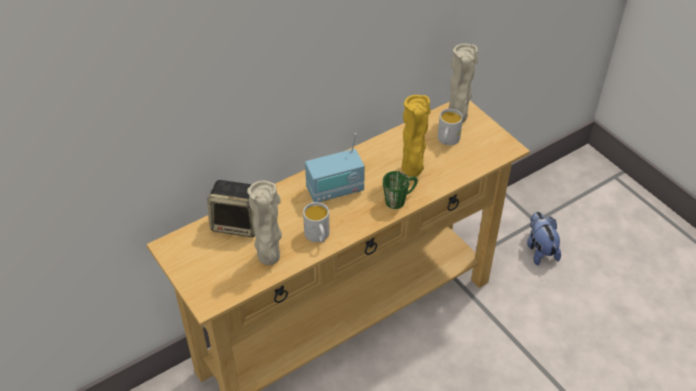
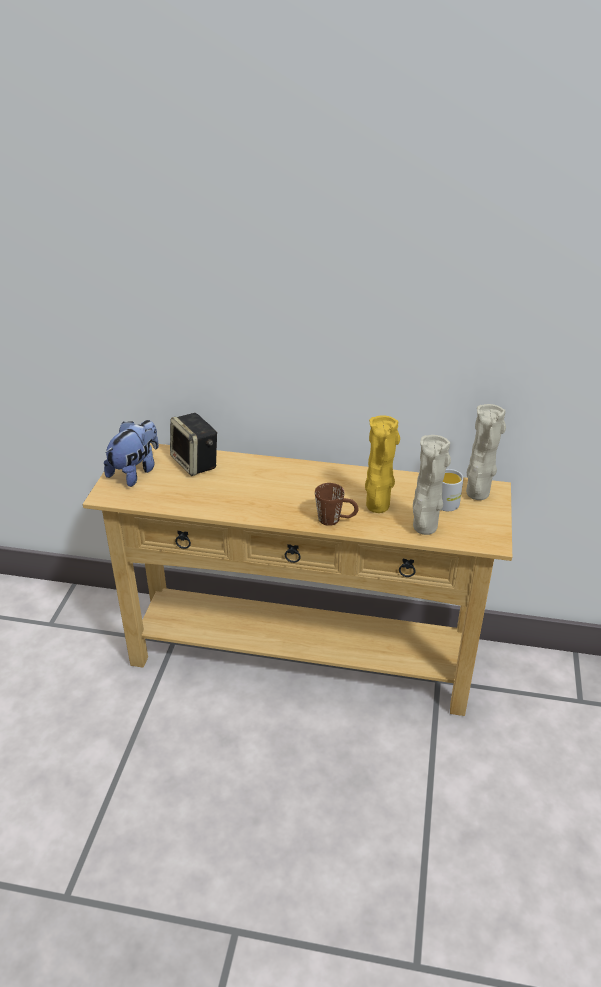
camera: 45 degrees right, 10 degrees down
beige vase [247,181,282,265] -> beige vase moved to [413,435,451,535]
white mug [303,202,330,242] -> none
radio [305,133,365,202] -> none
green mug [383,171,418,209] -> brown mug [315,483,359,526]
plush toy [527,212,561,265] -> plush toy moved to [104,420,159,487]

